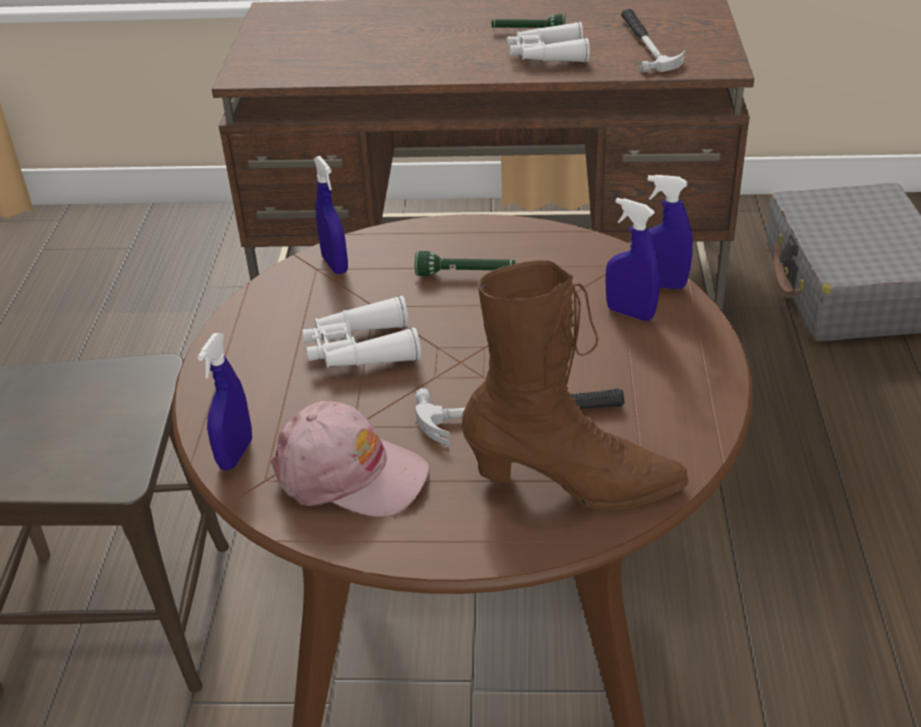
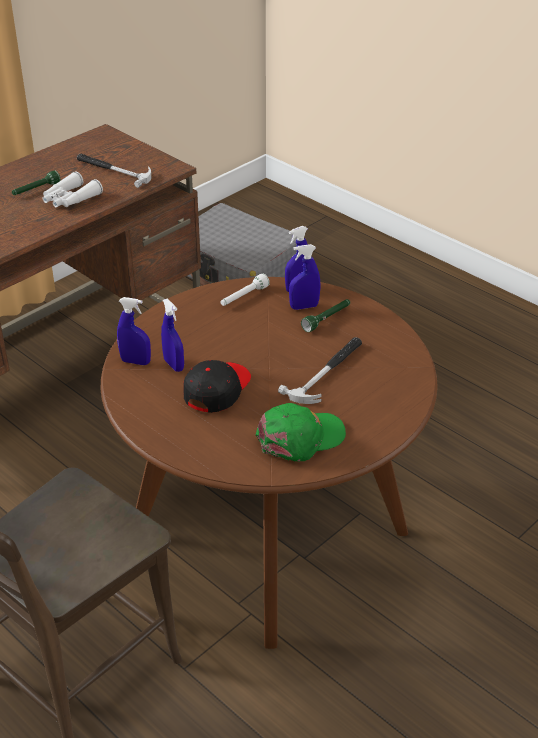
camera: 50 degrees left, 0 degrees up
blue spray bottle [197,333,252,470] -> blue spray bottle moved to [161,298,184,372]
pink cap [270,401,429,517] -> green cap [256,403,346,462]
white binoculars [302,296,421,368] -> black cap [183,360,251,413]
green flashlight [415,251,516,276] -> green flashlight moved to [301,299,350,332]
brown boot [462,260,689,510] -> none
none -> white flashlight [221,274,270,306]

